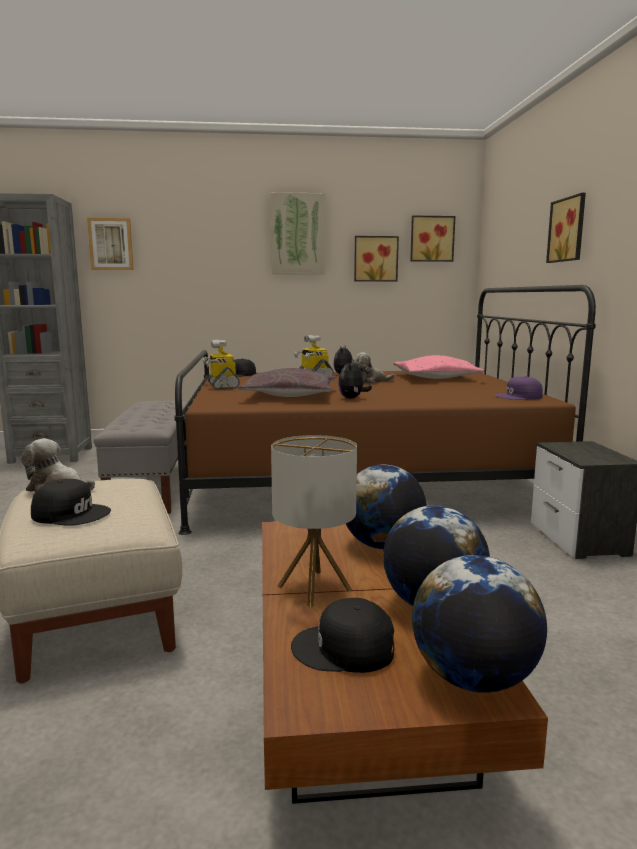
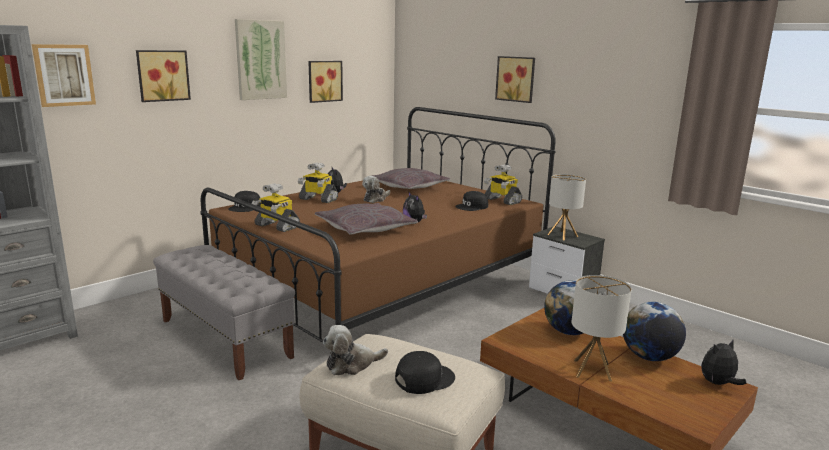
camera: 40 degrees left, 5 degrees up
black cap [291,598,394,673] -> black cap moved to [455,191,488,211]
pink pillow [393,355,484,379] -> grey pillow [372,168,450,189]
picture [410,216,455,262] -> picture moved to [136,50,191,102]
globe [412,555,547,693] -> plush toy [702,340,747,385]
purple cap [495,376,543,400] -> toy robot [484,164,522,205]
none -> table lamp [547,174,586,241]

